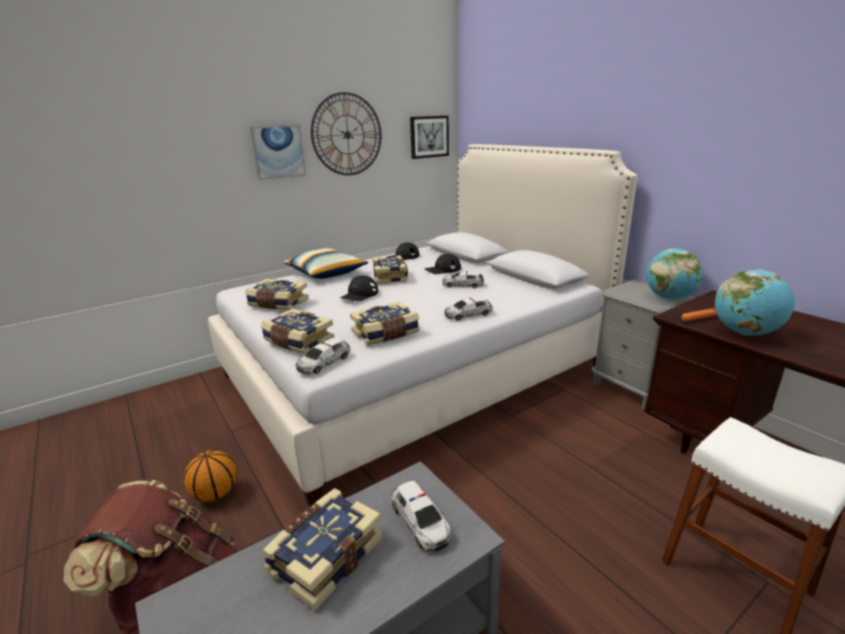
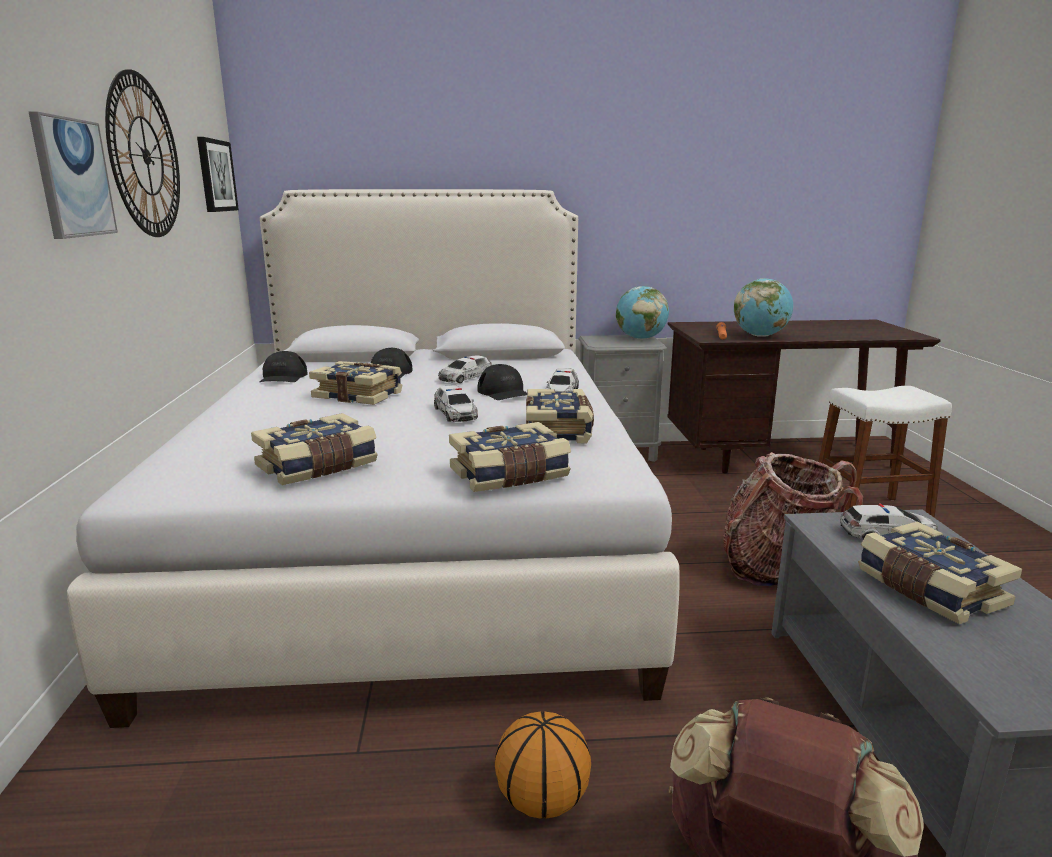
camera: 60 degrees left, 5 degrees down
pillow [284,248,369,279] -> none
toy car [296,337,351,374] -> toy car moved to [434,385,478,422]
black cap [340,276,378,302] -> black cap moved to [478,364,527,400]
none -> backpack [723,452,863,586]

